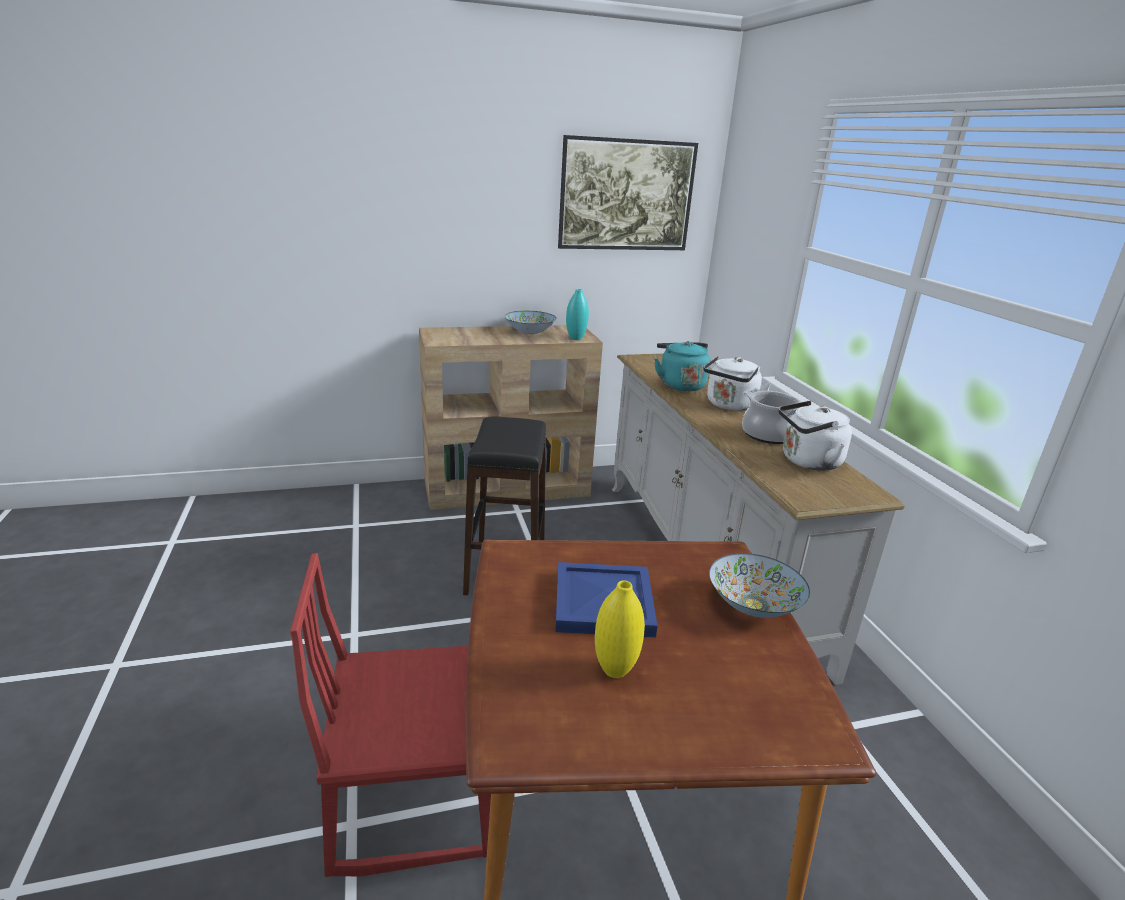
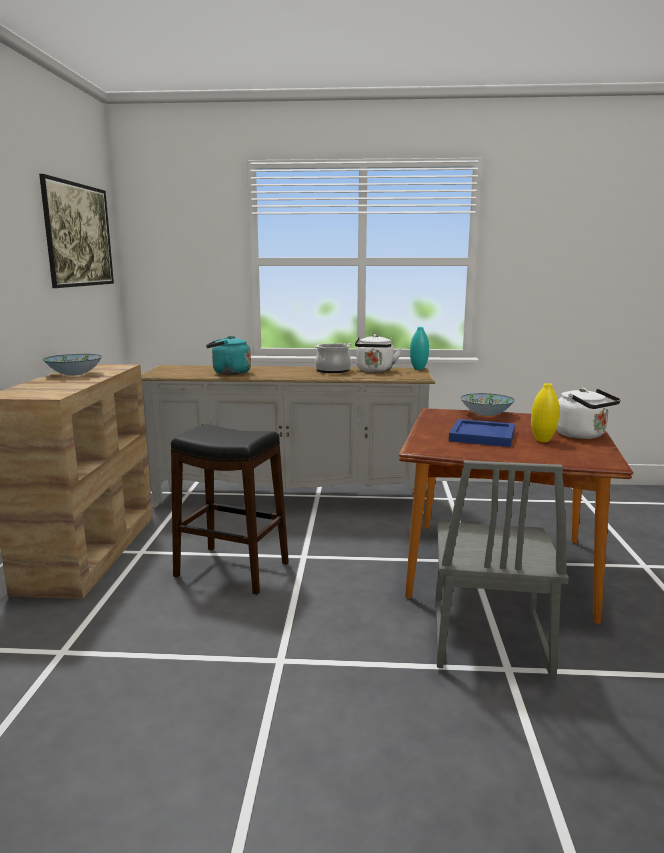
camera: 70 degrees left, 10 degrees down
red chair [290,553,491,877] -> grey chair [435,461,569,679]
turquoise vase [566,289,589,340] -> turquoise vase moved to [410,327,429,370]
white kettle [703,356,771,411] -> white kettle moved to [556,388,621,439]

